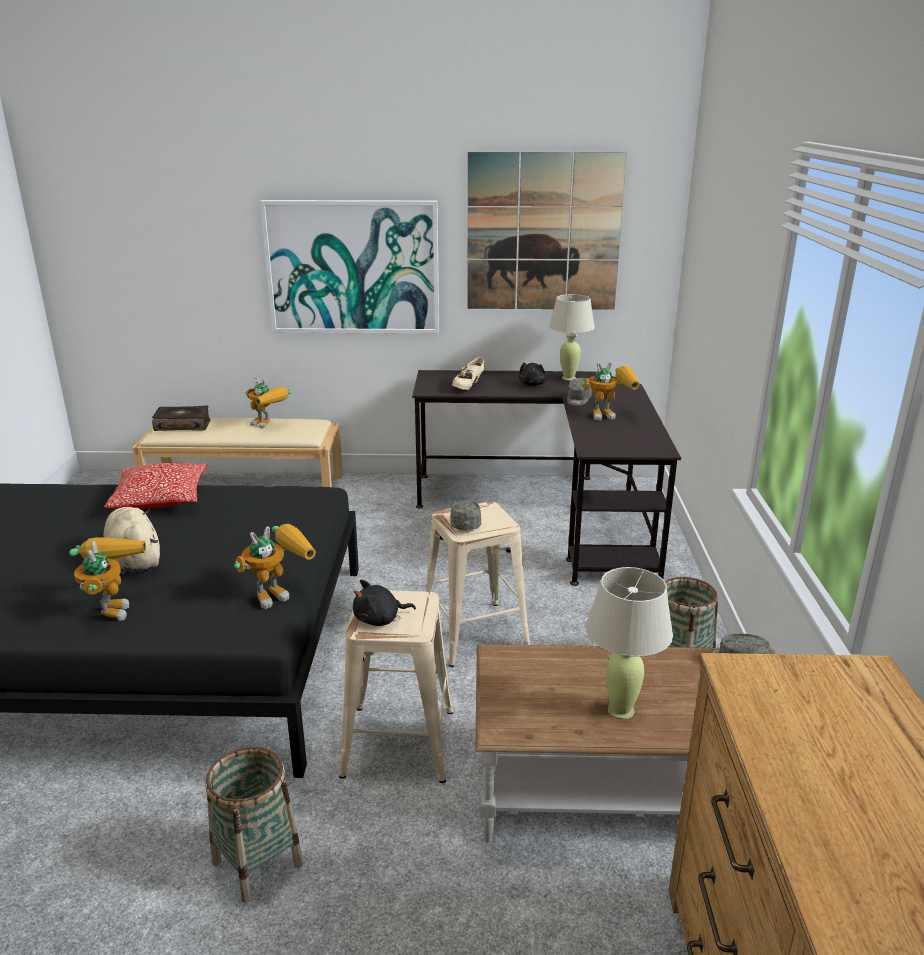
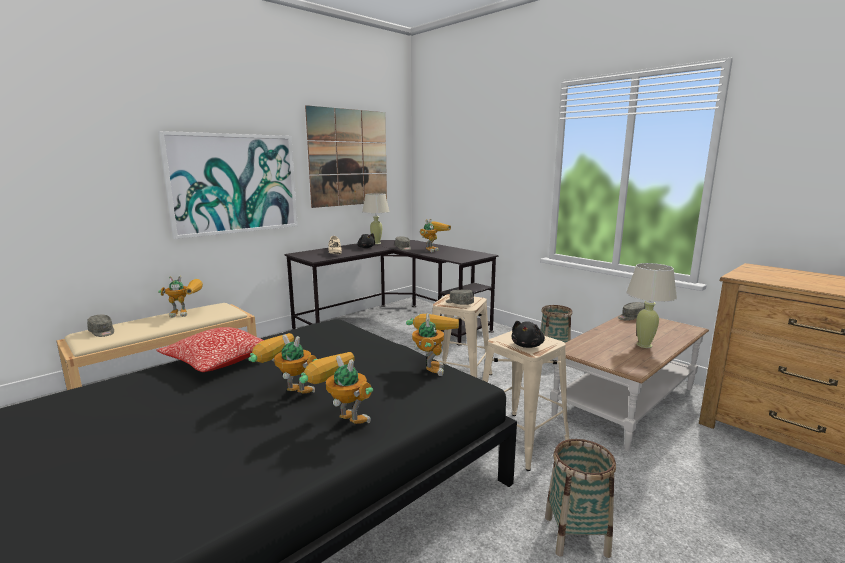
camera: 45 degrees left, 10 degrees down
beige plush toy [103,507,160,574] -> toy robot [248,333,317,393]
book [152,405,211,431] -> grey cap [87,315,114,337]

